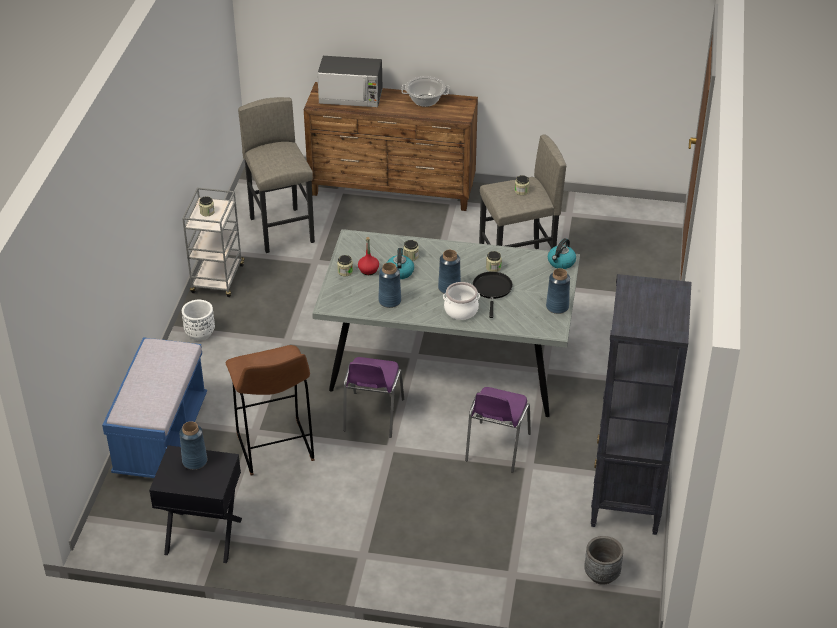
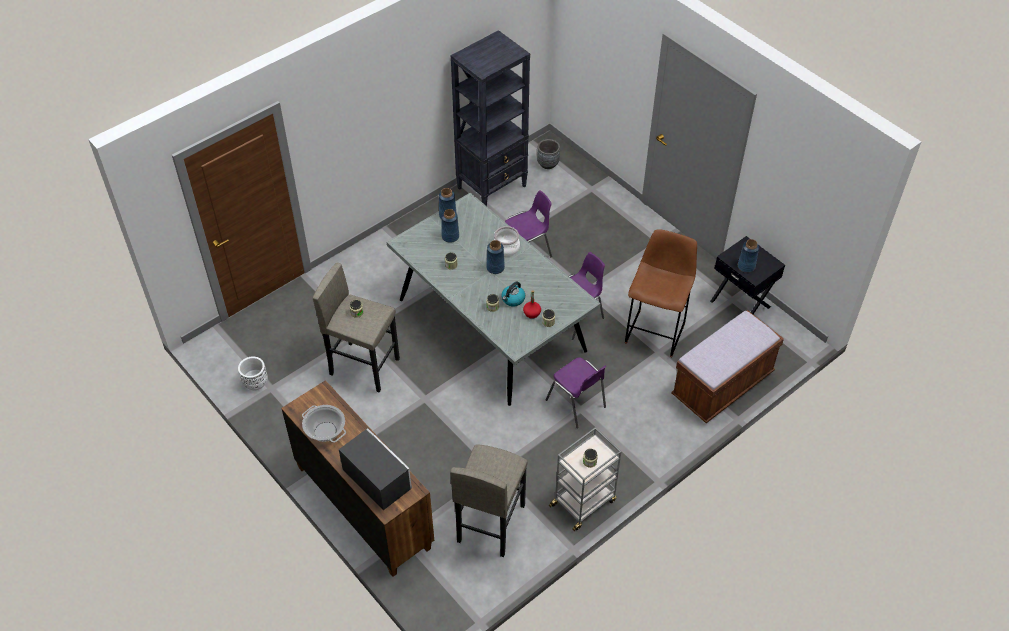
camera: 140 degrees left, 10 degrees up
blue bench [102,337,207,478] -> brown bench [671,310,784,423]
white planter [182,300,215,341] -> white planter moved to [238,357,268,390]
blue vase [378,262,401,308] -> blue vase moved to [441,209,459,243]
black frying pan [473,271,513,318] -> none
kettle [548,238,576,269] -> none
none -> purple chair [546,357,606,428]

